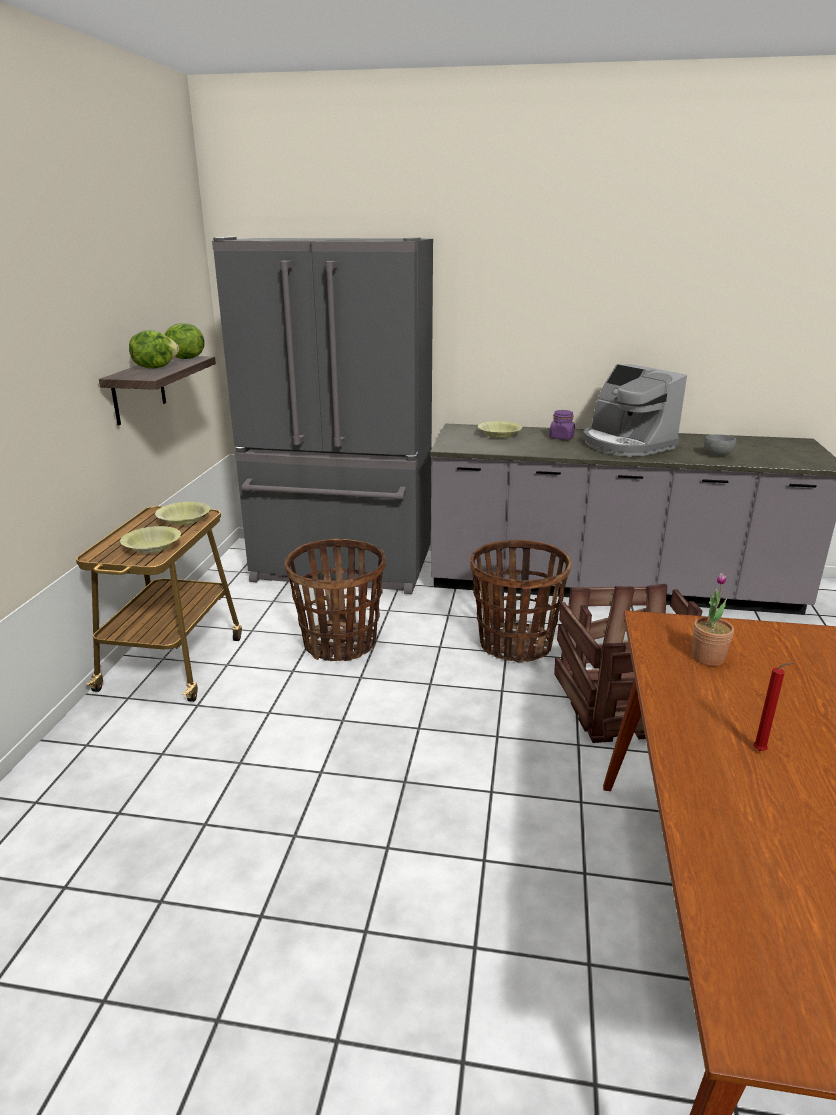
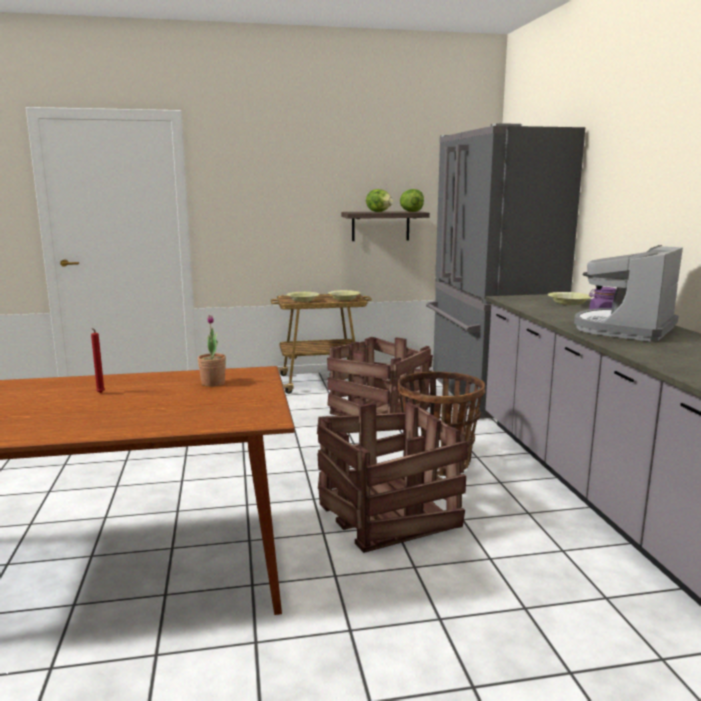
camera: 70 degrees right, 10 degrees down
basket [285,539,386,661] -> crate [327,337,433,416]
grey bowl [704,434,736,457] -> none

